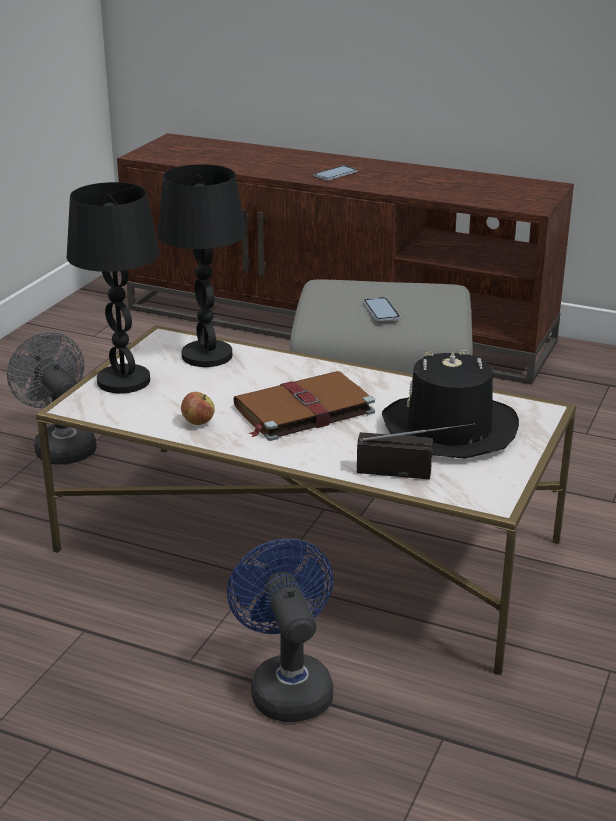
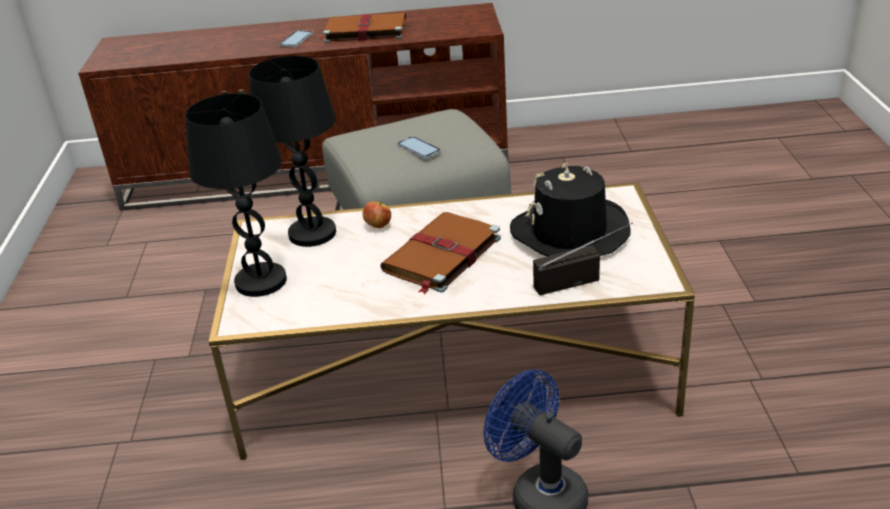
camera: 25 degrees left, 5 degrees up
grey fan [7,332,97,465] -> none
apple [181,392,215,425] -> apple moved to [363,201,391,228]
none -> brown book [319,13,406,43]

